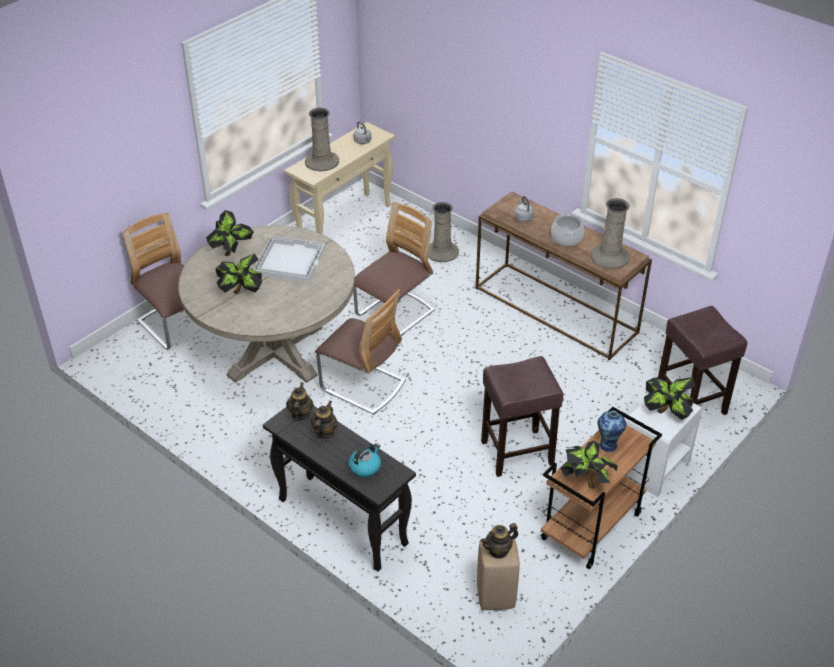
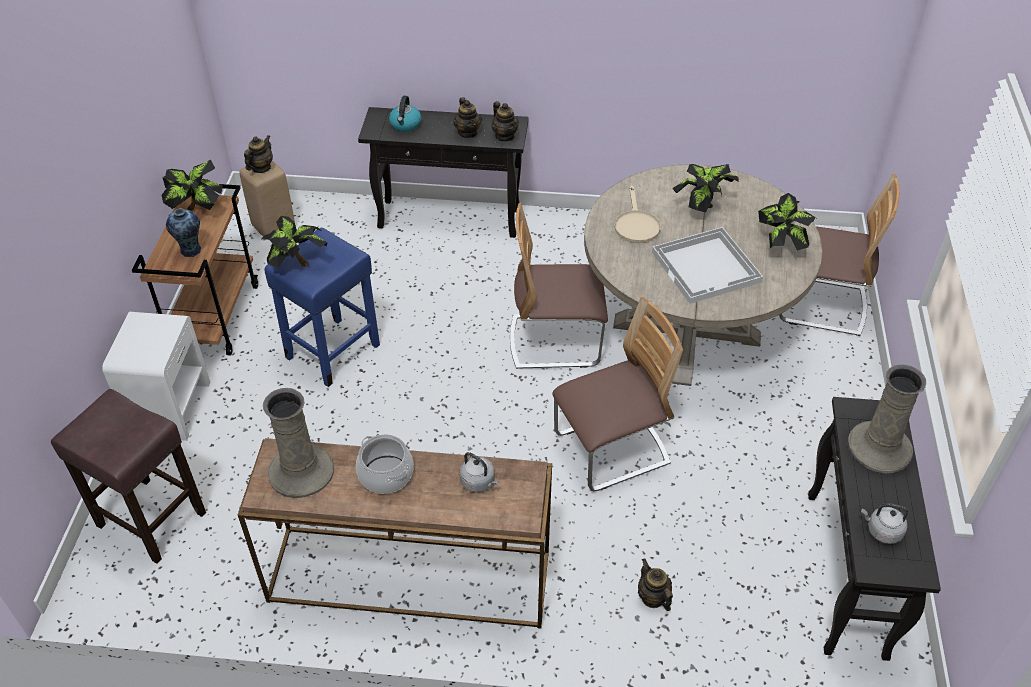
camera: 145 degrees right, 5 degrees up
beige console table [284,122,395,235] -> black console table [808,397,941,661]
chair [353,202,435,336] -> chair turned 120 degrees counterclockwise [552,296,683,491]
beige vase [428,202,459,262] -> teapot [638,559,673,611]
brown stool [481,356,564,477] -> blue stool [264,228,380,387]
potted plant [644,377,696,420] -> potted plant moved to [261,216,328,269]
none -> beige frying pan [614,186,661,243]

